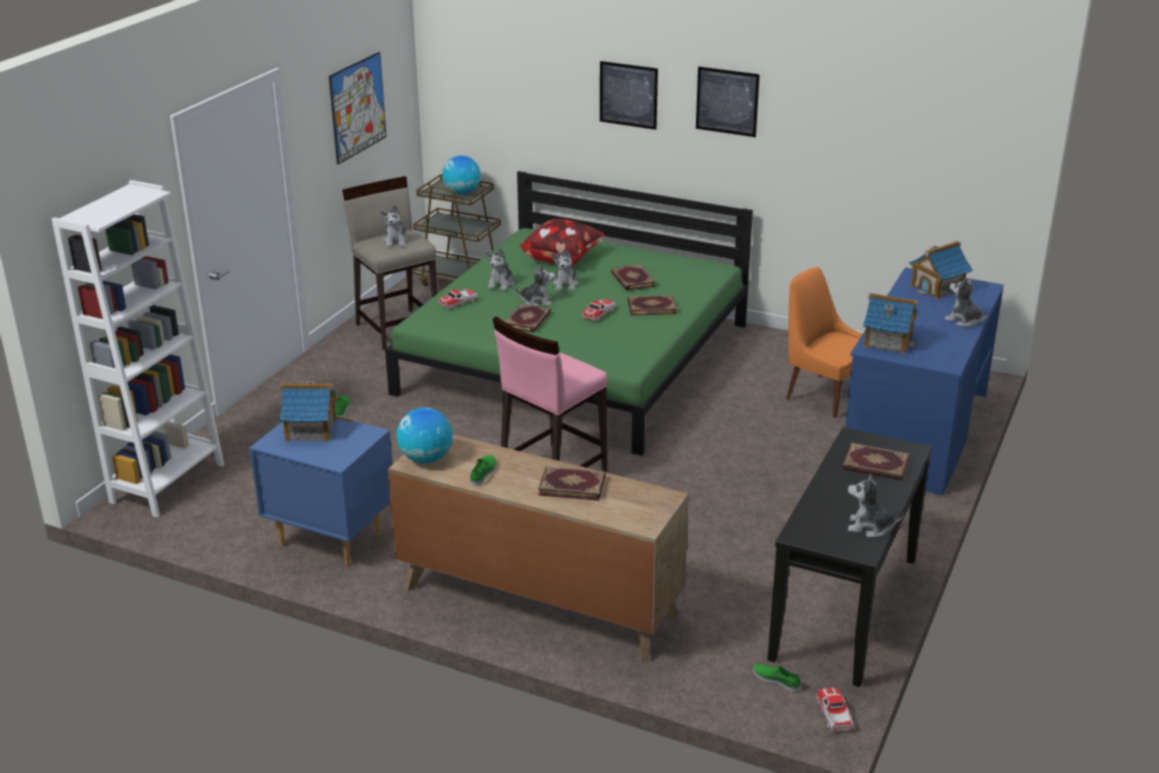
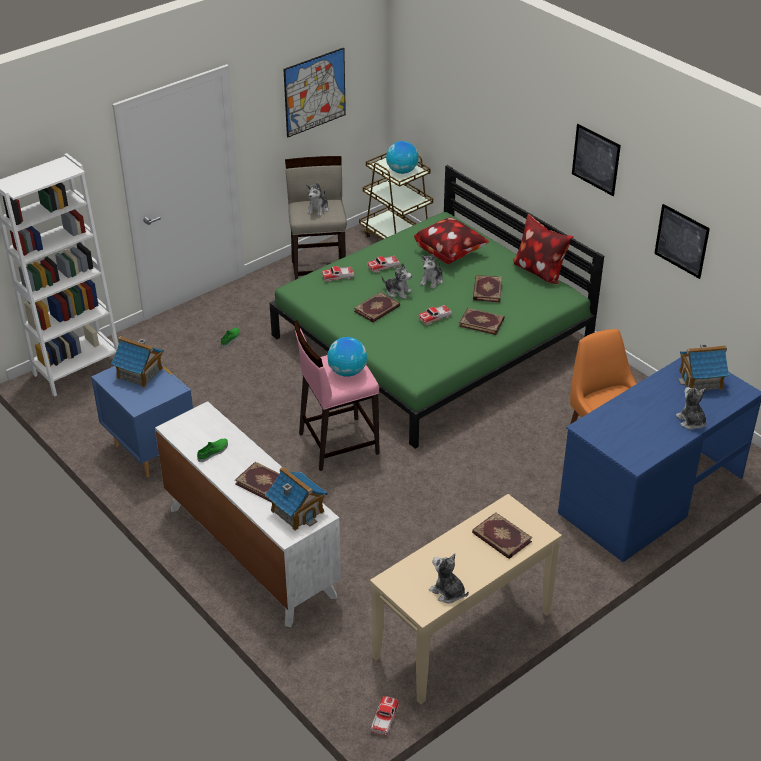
camera: 25 degrees right, 10 degrees up
brown dresser [388,435,689,662] -> white dresser [155,401,341,627]
globe [397,408,453,463] -> globe moved to [327,337,367,377]
plush toy [486,248,514,291] -> toy car [368,256,400,273]
picture [600,61,658,130] -> picture moved to [654,204,710,279]
green shoe [753,664,801,692] -> none
black console table [767,427,932,687] -> beige console table [370,494,562,704]
toy house [863,293,918,354] -> toy house moved to [265,466,328,531]
none -> pillow [513,214,574,284]

